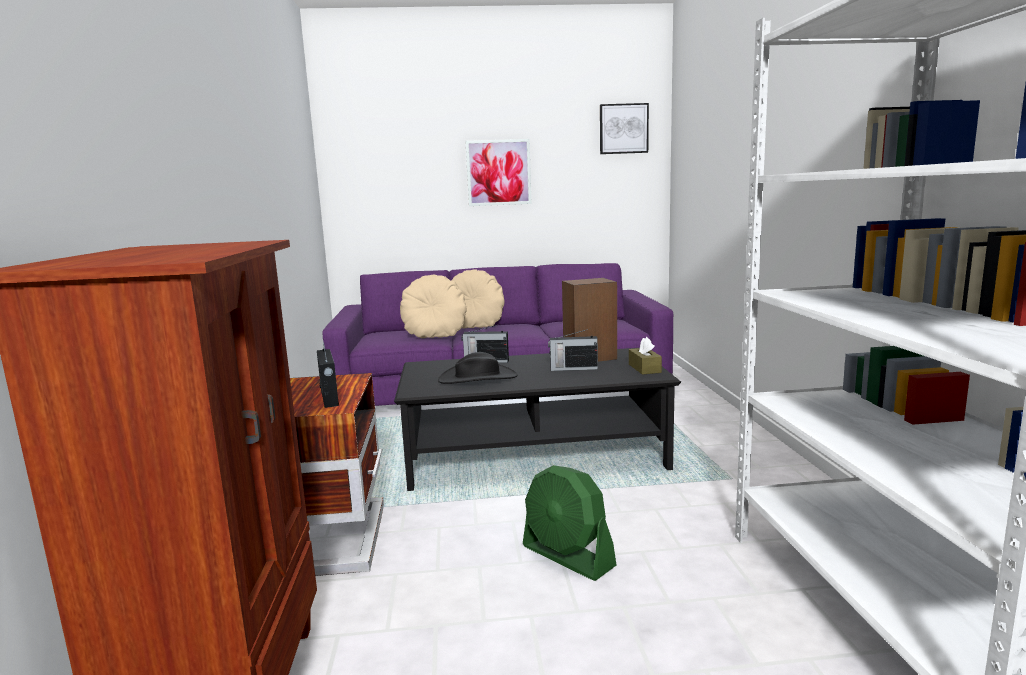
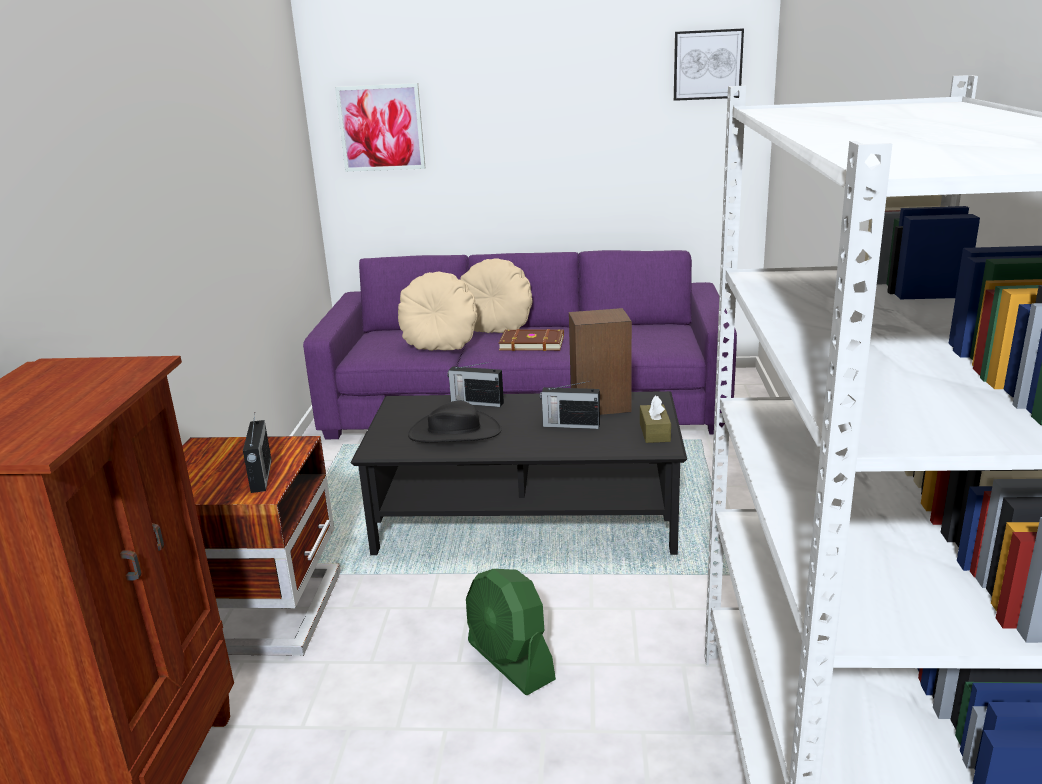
camera: 10 degrees right, 10 degrees up
picture [465,139,532,206] -> picture moved to [335,83,425,172]
none -> brown book [499,329,564,351]

